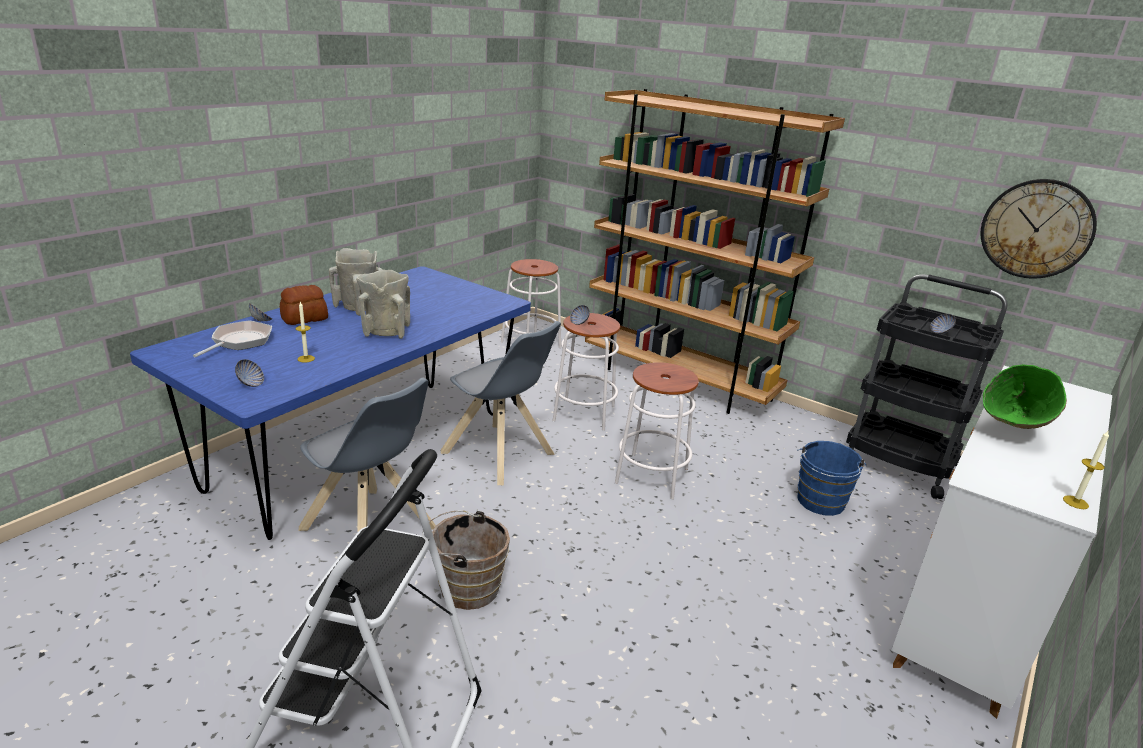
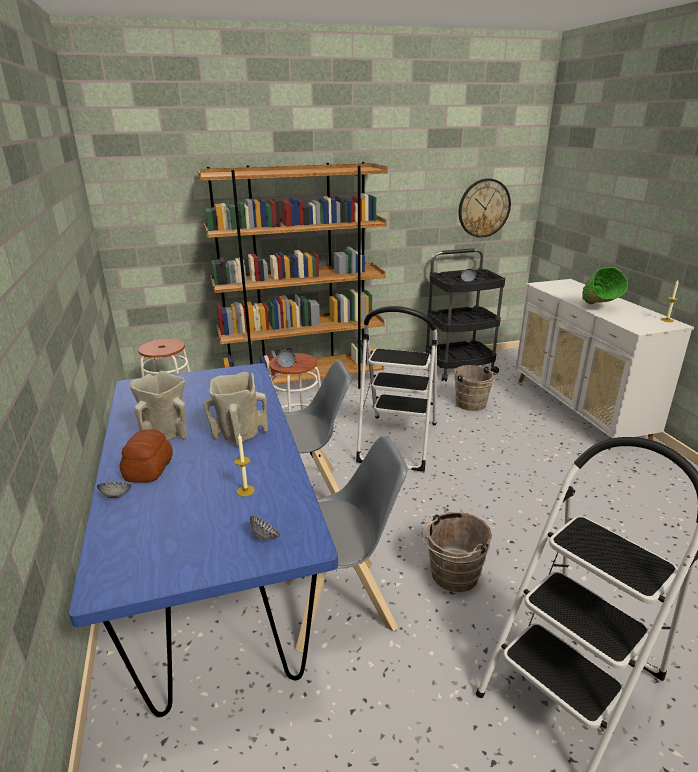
camera: 50 degrees left, 0 degrees up
frying pan [193,320,272,357] -> none
white stool [615,362,699,500] -> step ladder [356,306,437,472]
blue bucket [797,441,867,516] -> brown bucket [454,365,498,411]

